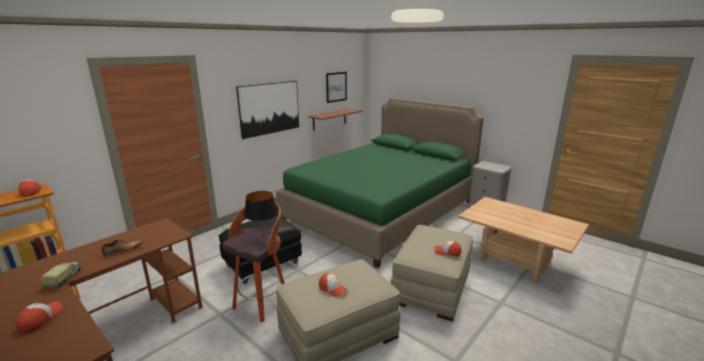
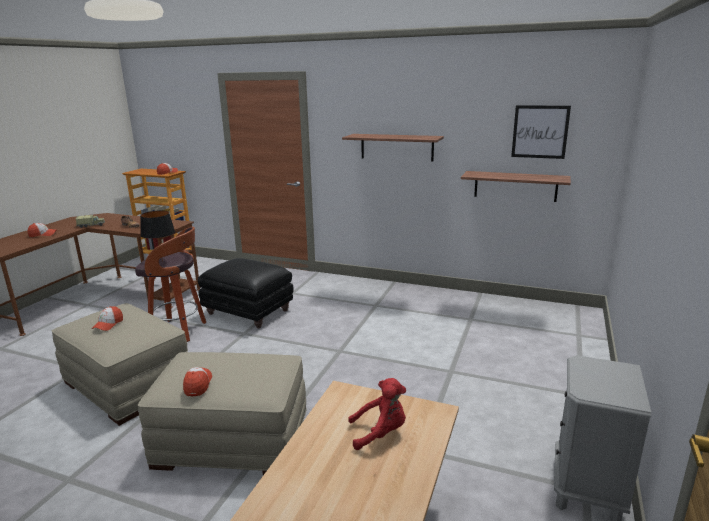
camera: 70 degrees right, 0 degrees up
picture [236,81,299,139] -> shelf [342,134,444,162]
green bed [276,98,484,268] -> none
none -> red plush toy [348,378,406,450]

